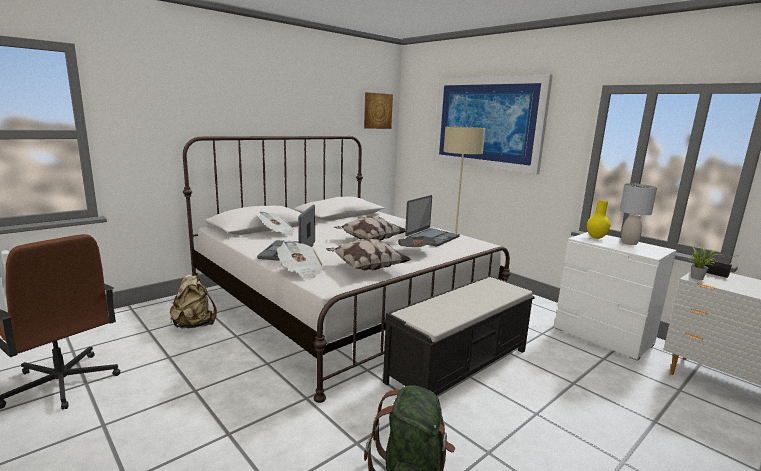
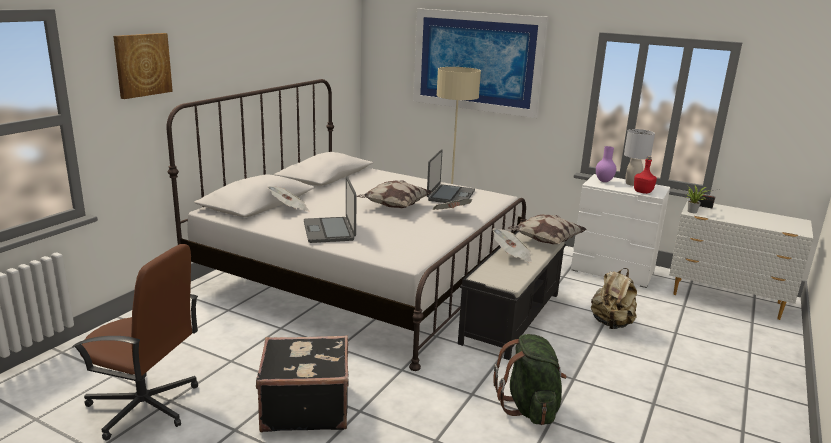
camera: 20 degrees left, 5 degrees up
beige backpack [170,273,217,328] -> beige backpack moved to [591,268,637,329]
newspaper [277,241,325,280] -> newspaper moved to [492,228,532,263]
pillow [326,239,412,271] -> pillow moved to [508,214,587,244]
picture [364,92,393,129] -> picture moved to [113,33,173,99]
yellow vase [587,201,611,239] -> purple vase [596,146,616,182]
none -> black suitcase [256,335,349,432]
none -> red bottle [634,156,657,194]

